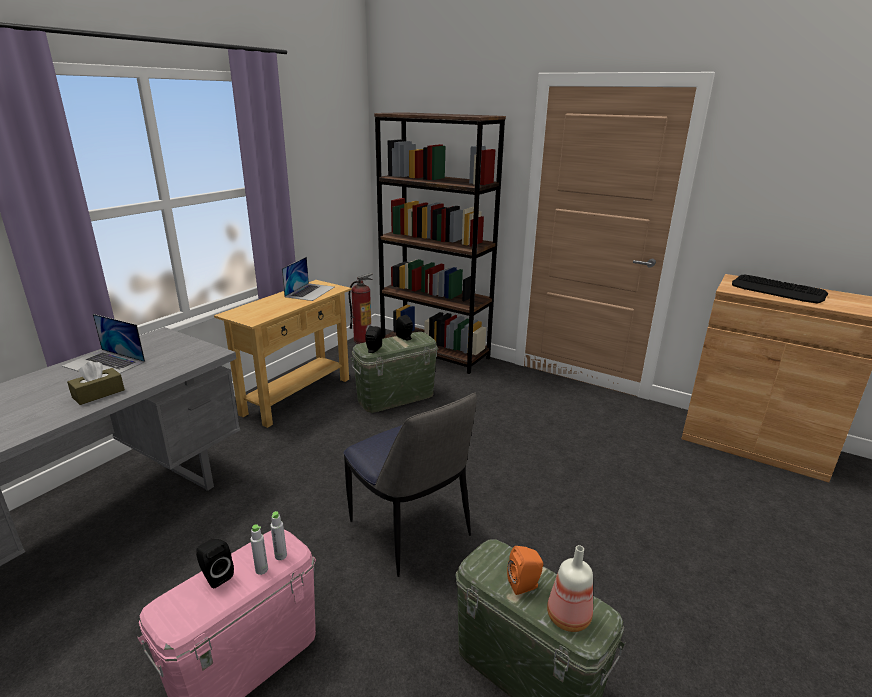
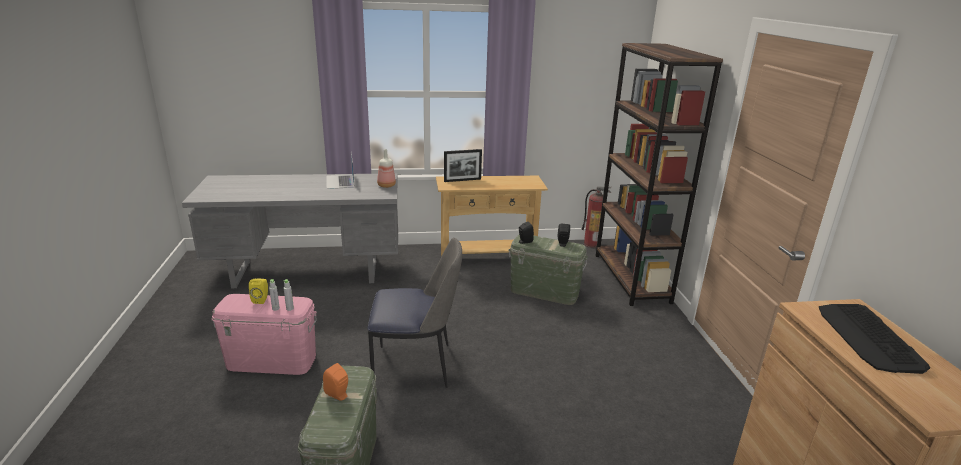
camera: 50 degrees right, 0 degrees up
brown tissue box [67,361,125,405] -> none
black speaker [196,539,234,588] -> yellow speaker [249,279,268,304]
laptop [282,257,334,301] -> none
chair [343,393,477,577] -> chair turned 105 degrees counterclockwise [368,238,462,388]
bottle [547,545,593,632] -> bottle moved to [377,149,396,188]
none -> picture frame [444,149,482,182]

